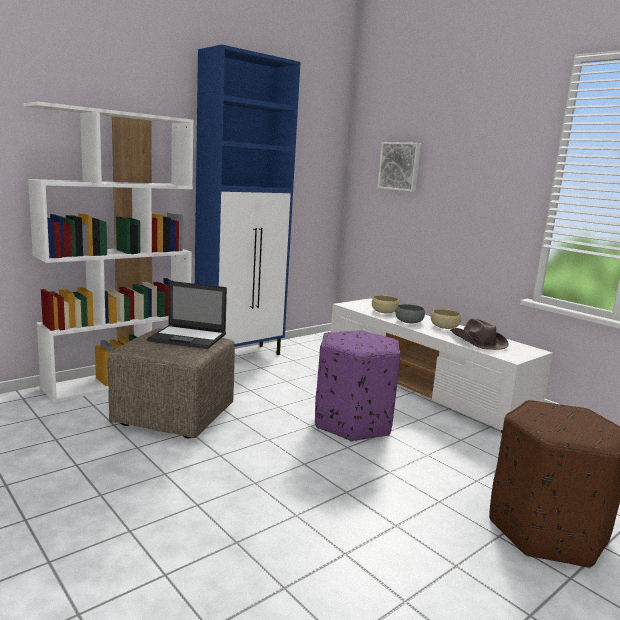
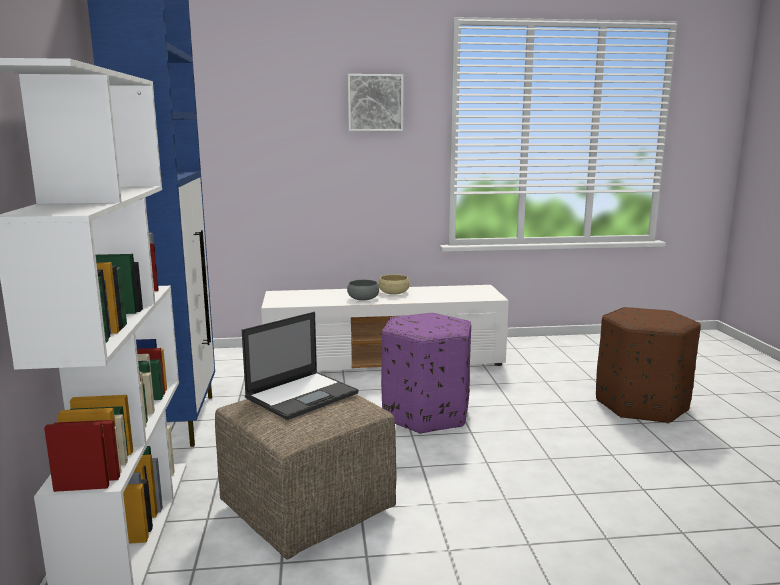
camera: 55 degrees left, 0 degrees up
beige bowl [372,295,399,313] -> none
picture [377,142,421,192] -> picture moved to [348,74,403,131]
brown hat [450,318,509,350] -> none

